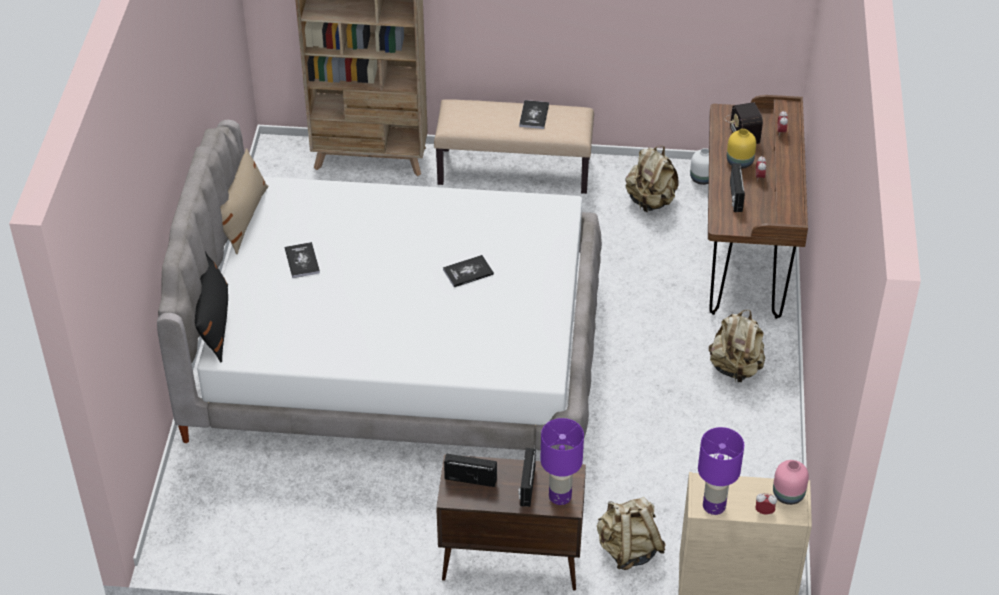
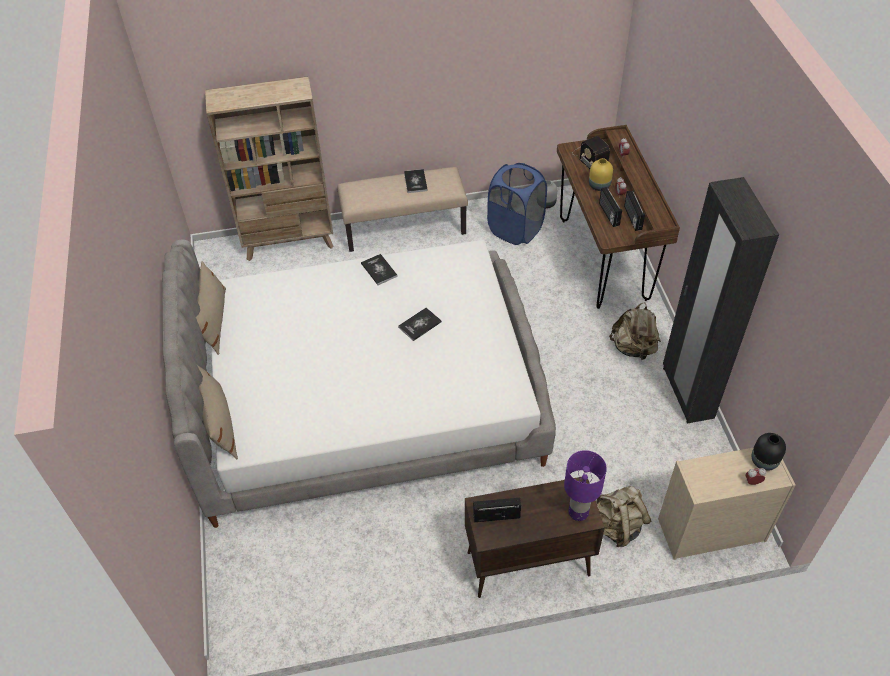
camera: 15 degrees left, 5 degrees up
black pillow [195,252,228,362] -> beige pillow [197,365,238,459]
book [285,242,320,278] -> book moved to [361,254,398,285]
radio [518,448,536,507] -> radio moved to [624,190,645,231]
beige backpack [625,145,679,212] -> blue laundry basket [487,163,547,245]
purple table lamp [698,427,744,515] -> none
pink vase [773,460,809,505] -> black vase [752,433,786,471]
none -> black wardrobe [663,177,779,423]

